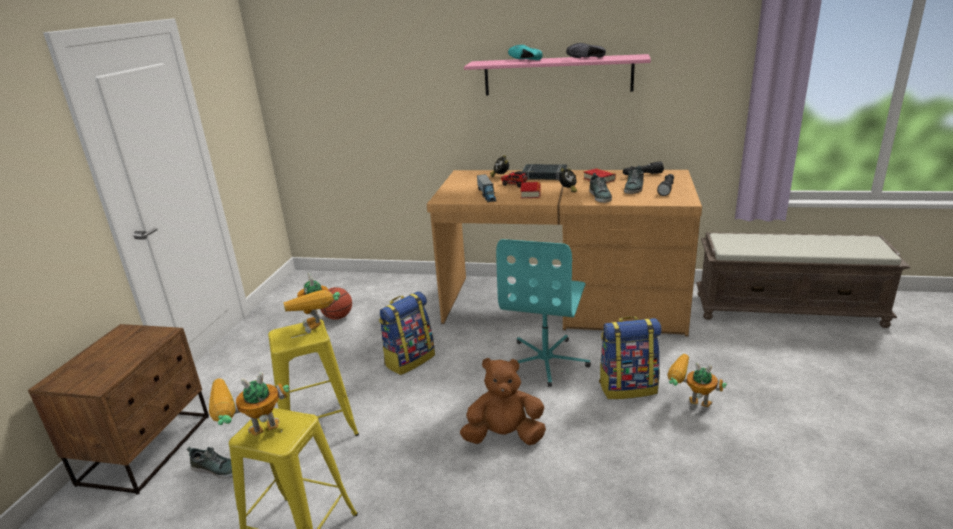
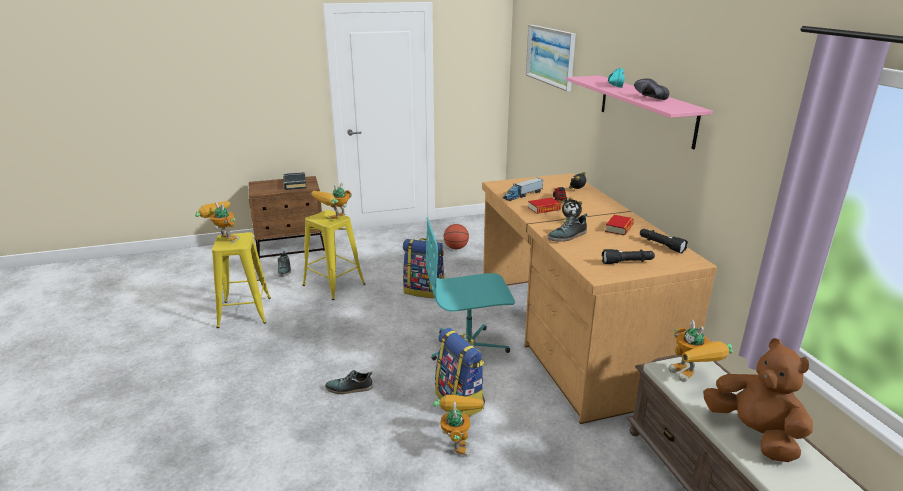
camera: 60 degrees right, 0 degrees up
brown plush toy [460,358,546,445] -> brown plush toy moved to [703,338,813,462]
black book [522,164,567,180] -> black book moved to [283,172,307,190]
shoe [624,165,644,194] -> shoe moved to [325,370,372,394]
none -> picture [526,25,576,91]
none -> toy robot [669,320,733,382]

